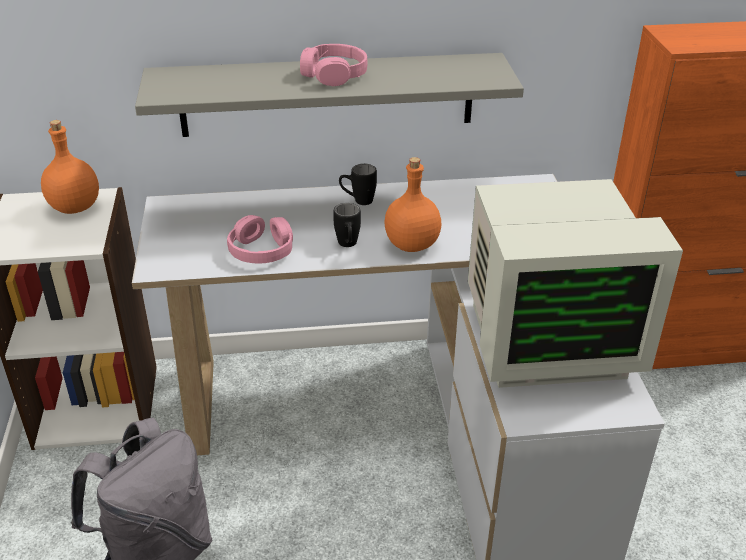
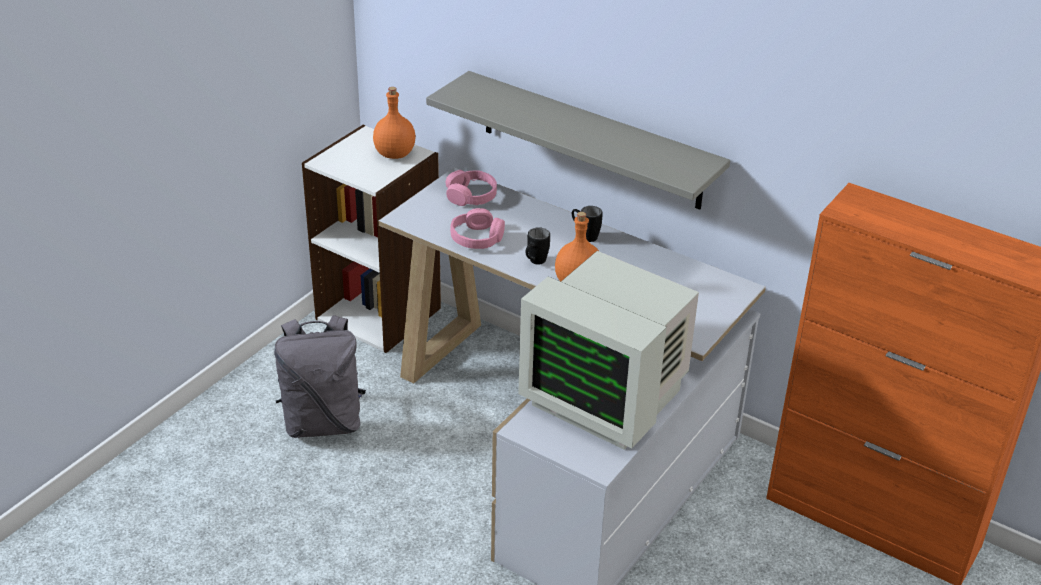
camera: 40 degrees right, 0 degrees up
pink headphones [300,44,368,86] -> pink headphones moved to [446,170,497,206]

